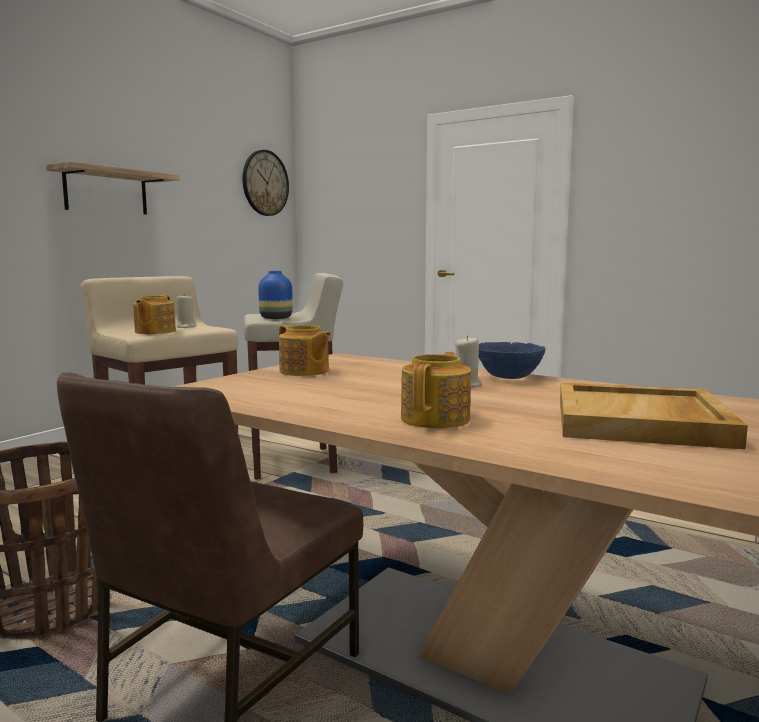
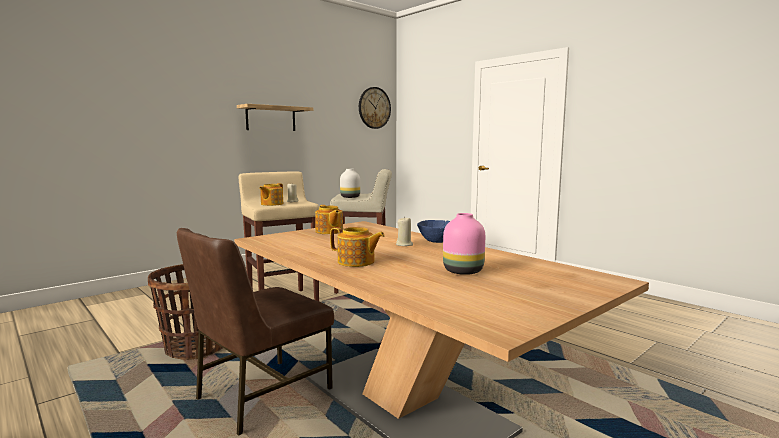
camera: 15 degrees right, 0 degrees up
blue vase [258,271,293,319] -> white vase [340,169,360,198]
teapot [401,352,471,428] -> teapot turned 75 degrees clockwise [330,227,385,267]
beige tray [560,383,748,449] -> pink vase [443,213,485,275]

